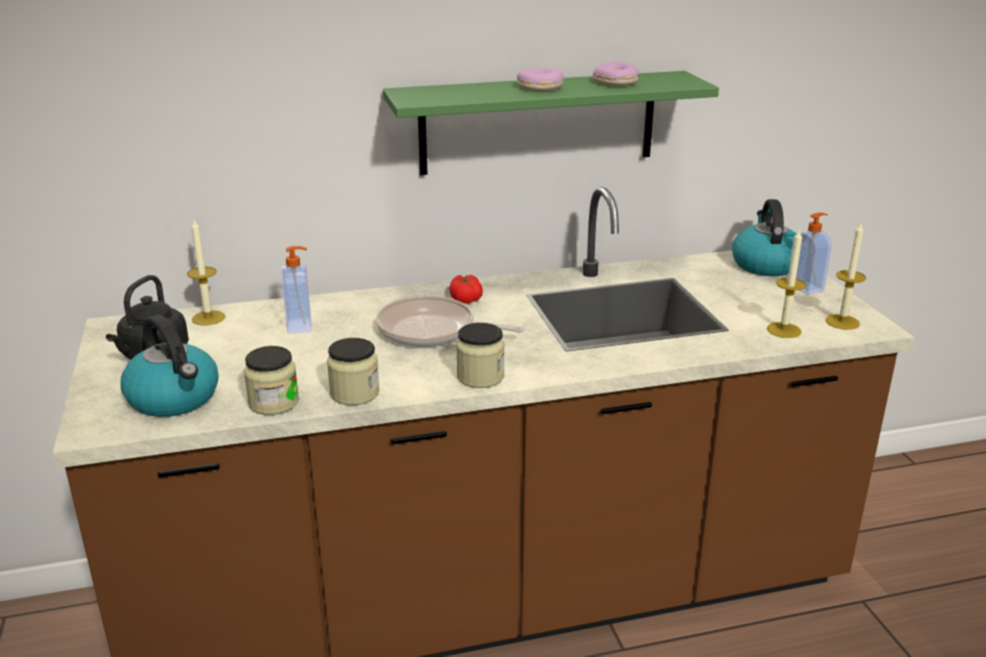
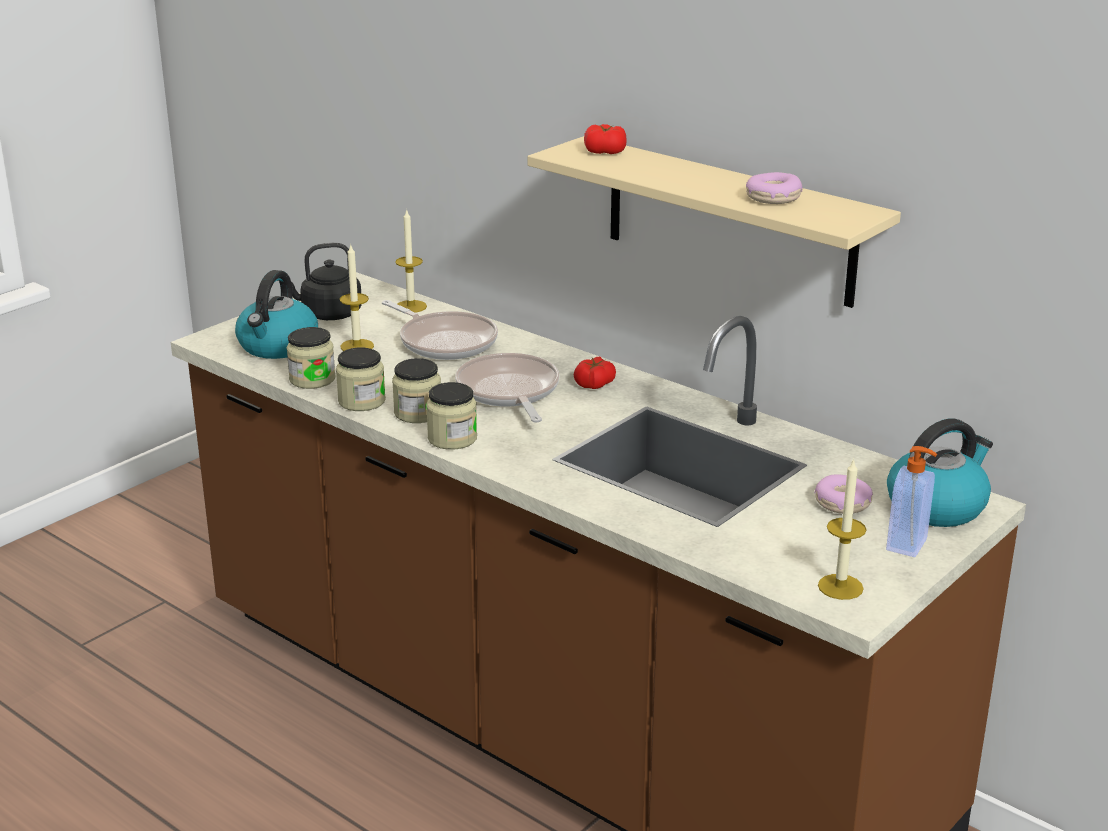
camera: 55 degrees right, 0 degrees up
soap dispenser [281,246,311,334] -> frying pan [382,300,498,360]
green shelf [383,71,719,175] -> beige shelf [528,136,901,308]
donut [517,68,564,91] -> donut moved to [814,474,873,514]
candle [767,228,806,338] -> candle moved to [340,244,374,351]
none -> jar [392,358,441,423]
none -> tomato [584,124,627,154]

